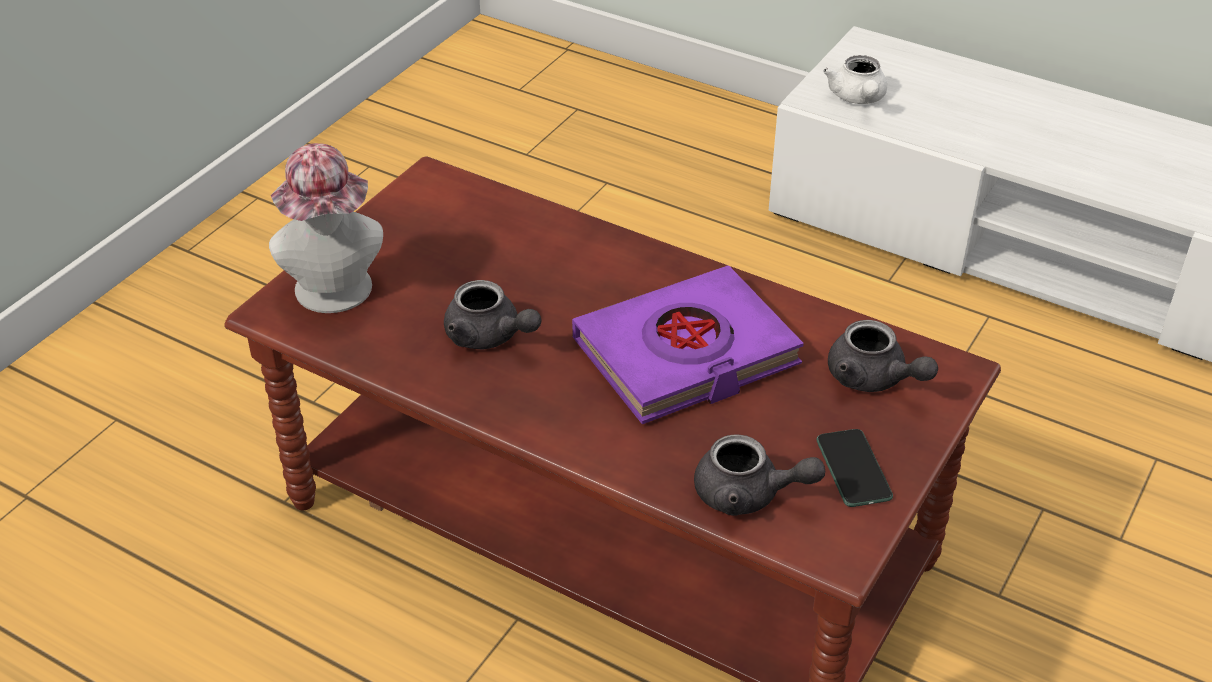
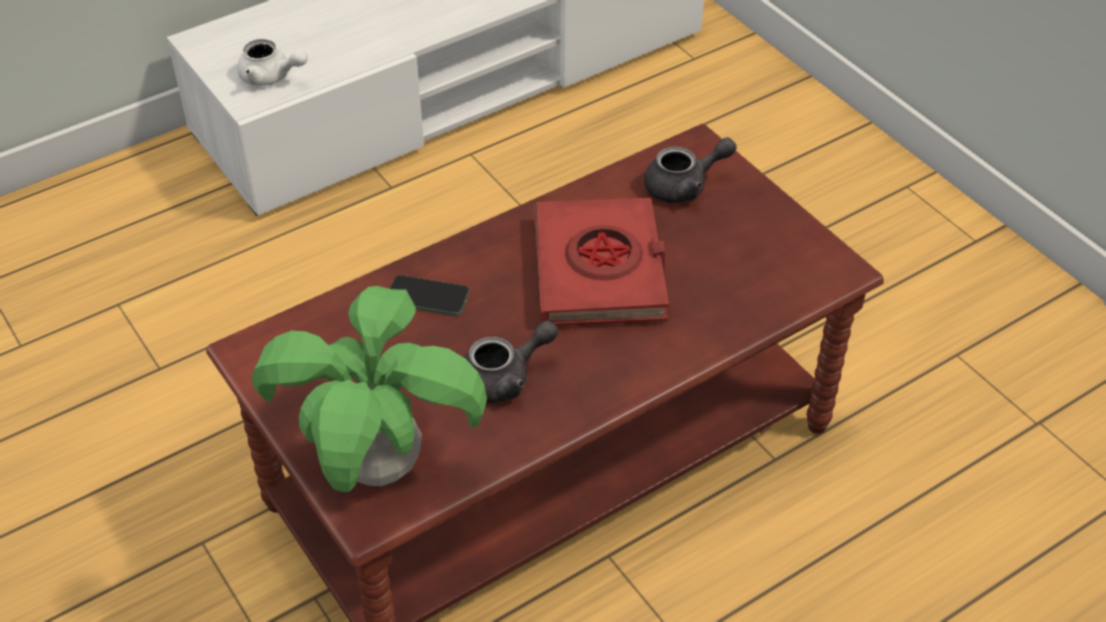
camera: 65 degrees left, 5 degrees up
hat [269,143,383,313] -> potted plant [252,286,487,492]
purple book [572,265,804,424] -> red book [534,198,669,326]
grey teapot [694,434,825,516] -> none
phone [817,429,893,507] -> phone moved to [390,275,470,316]

